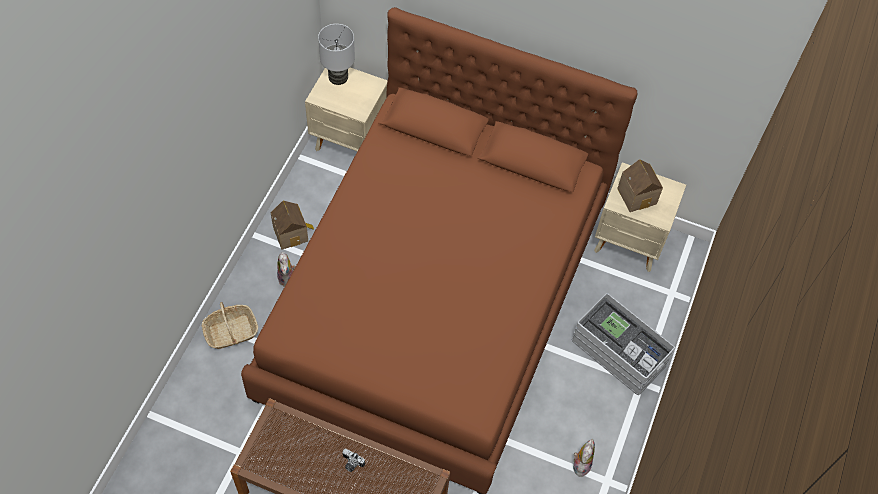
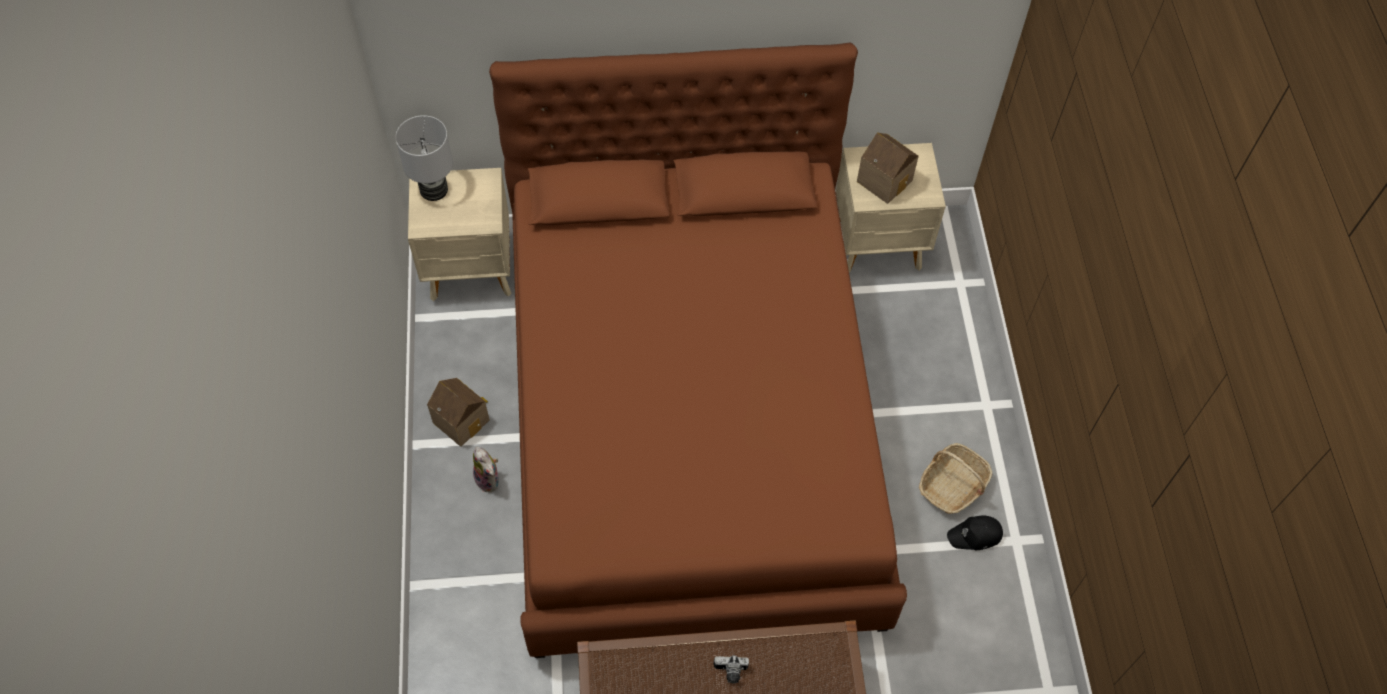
camera: 25 degrees left, 0 degrees up
basket [202,302,258,349] -> basket moved to [919,443,992,514]
grey storage box [572,293,675,395] -> none
plush toy [573,439,595,477] -> black cap [947,516,1003,550]

